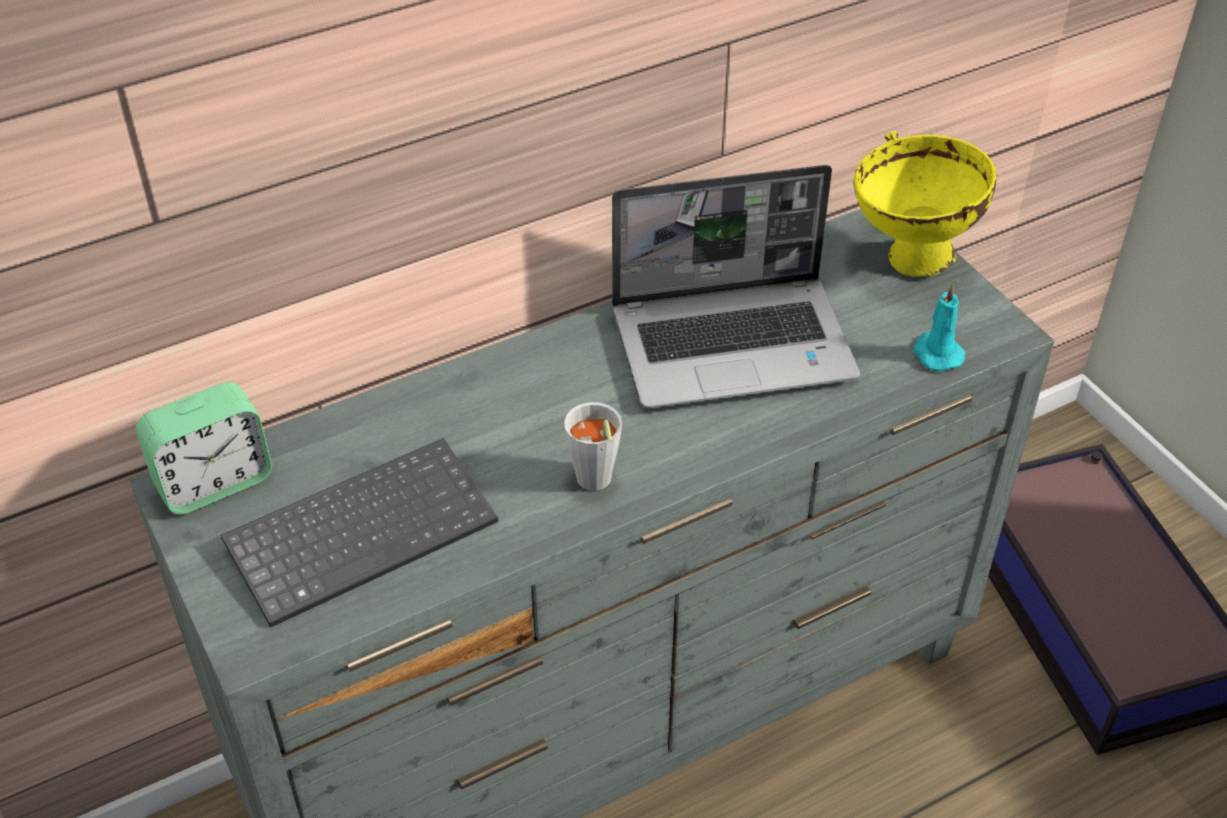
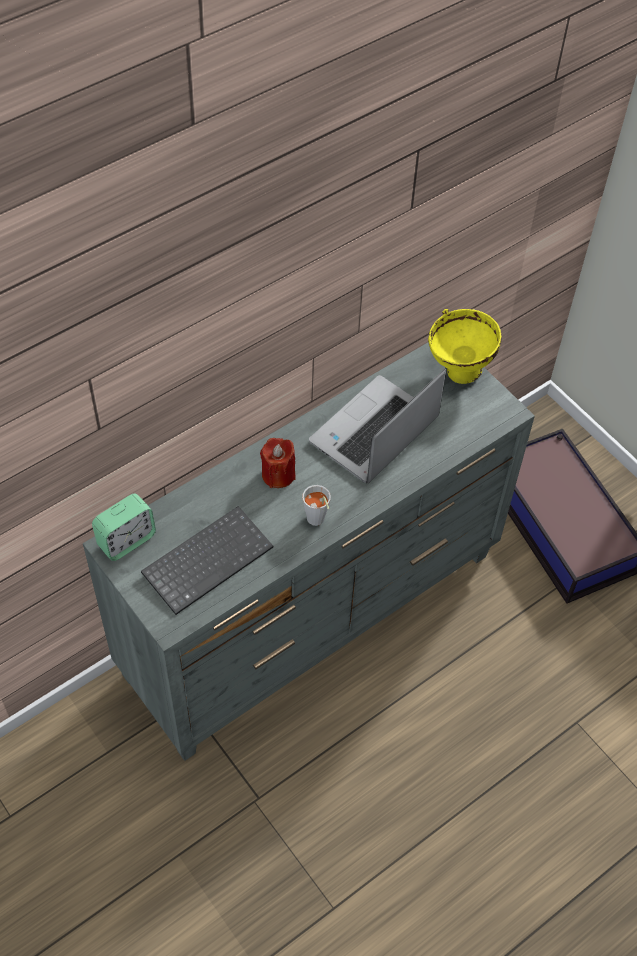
camera: 10 degrees left, 10 degrees up
laptop [612,165,860,408] -> laptop turned 150 degrees clockwise [309,369,446,483]
turquoise candle [913,283,965,371] -> none
none -> red candle [260,438,296,488]

